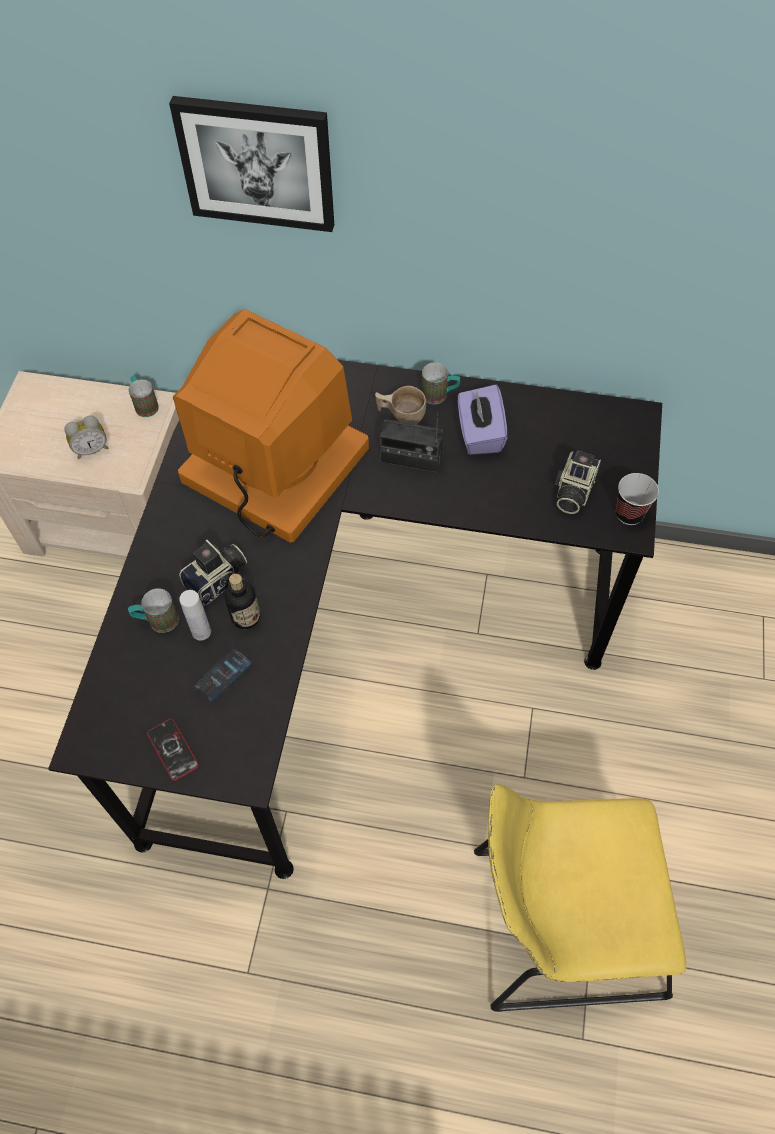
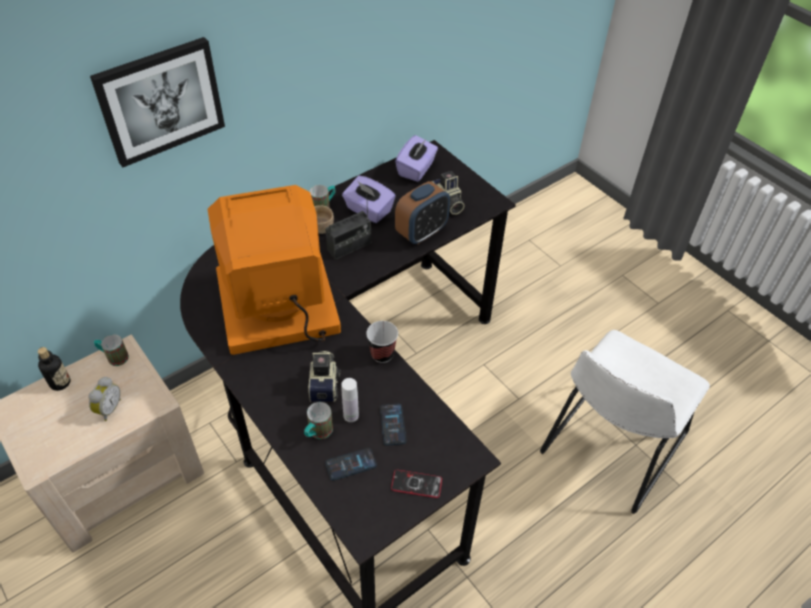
camera: 50 degrees left, 10 degrees down
bottle [224,574,260,629] -> bottle moved to [38,347,71,391]
yellow chair [474,784,686,1012] -> white chair [540,330,710,514]
cup [616,473,659,525] -> cup moved to [366,321,398,363]
none -> phone [325,448,377,480]
none -> purple tissue box [395,135,438,182]
none -> alarm clock [395,181,450,244]

